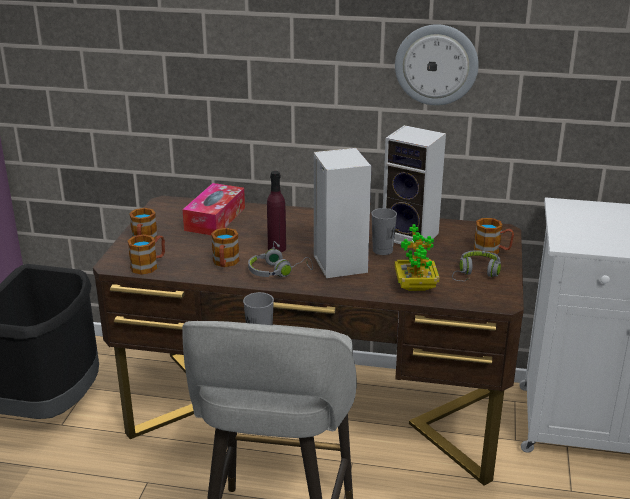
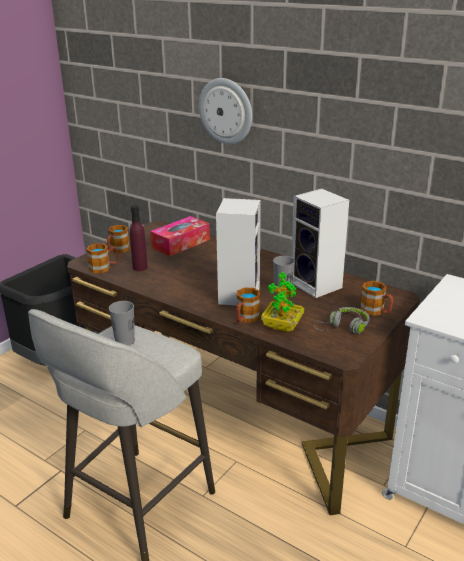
camera: 25 degrees right, 0 degrees up
mug [211,228,240,267] -> mug moved to [236,288,260,323]
grey headphones [248,241,313,277] -> none
purple bottle [267,171,286,252] -> purple bottle moved to [130,205,148,271]
wall clock [395,24,479,105] -> wall clock moved to [199,78,252,144]

